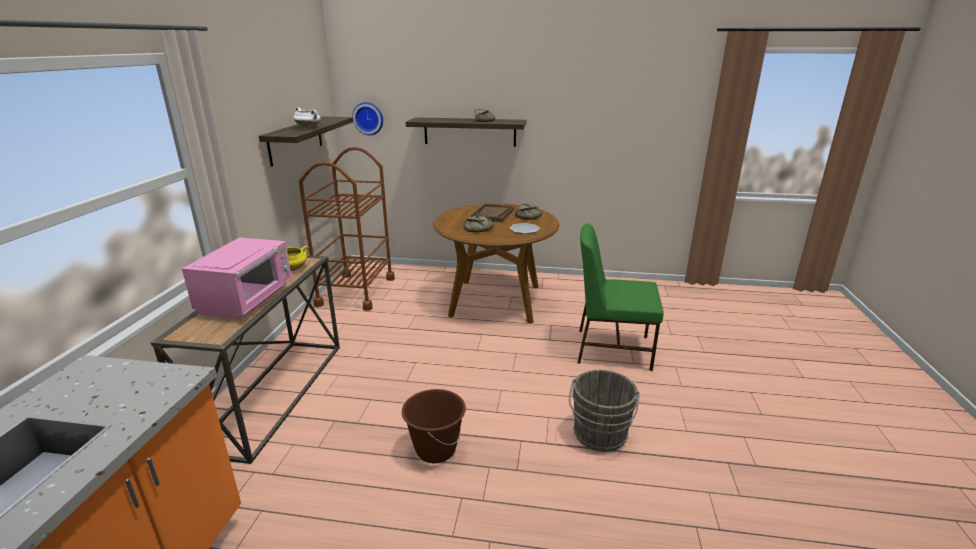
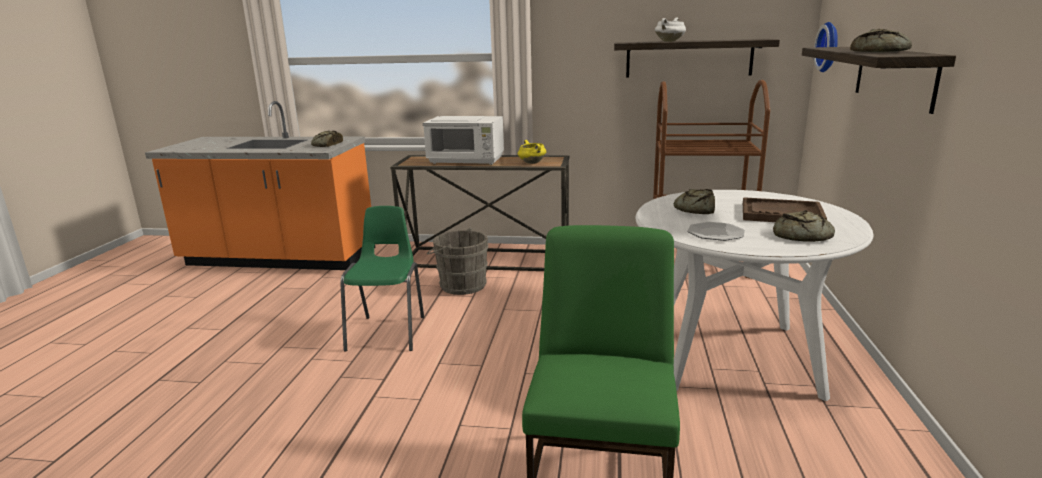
camera: 90 degrees right, 5 degrees down
pink microwave [182,237,292,320] -> white microwave [423,116,504,165]
brown bucket [402,389,466,463] -> green chair [340,206,424,351]
brown dining table [433,203,559,324] -> white dining table [635,190,874,401]
grey bucket [569,370,640,452] -> grey bucket moved to [427,228,488,295]
none -> bread [311,131,343,147]

